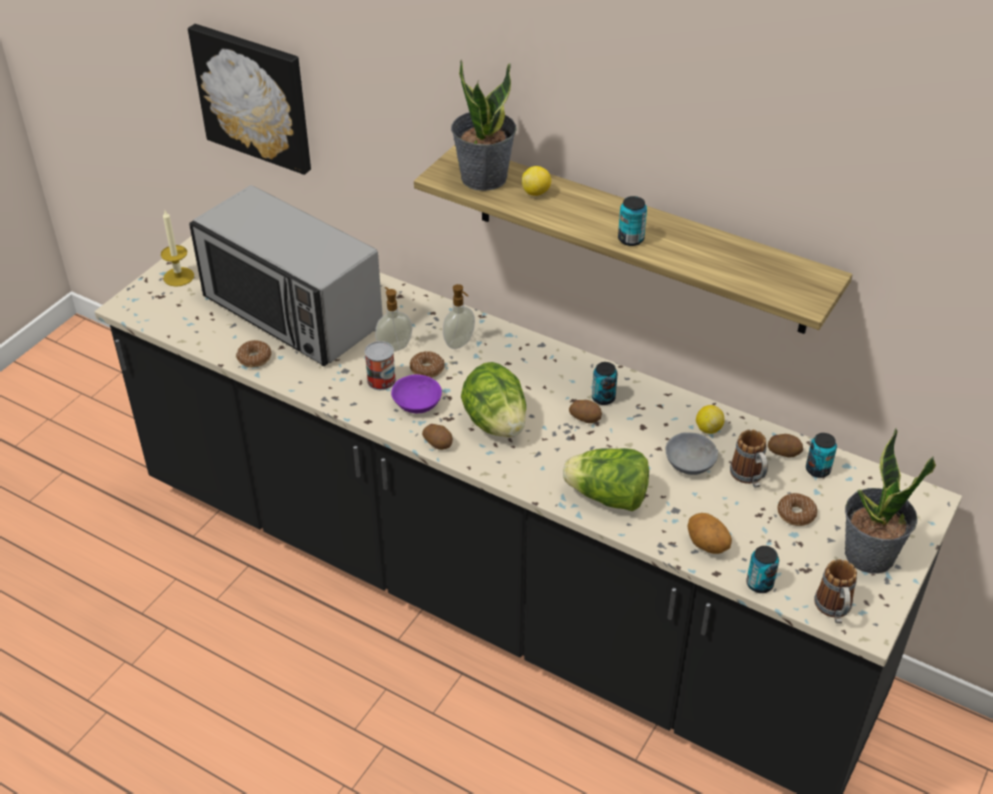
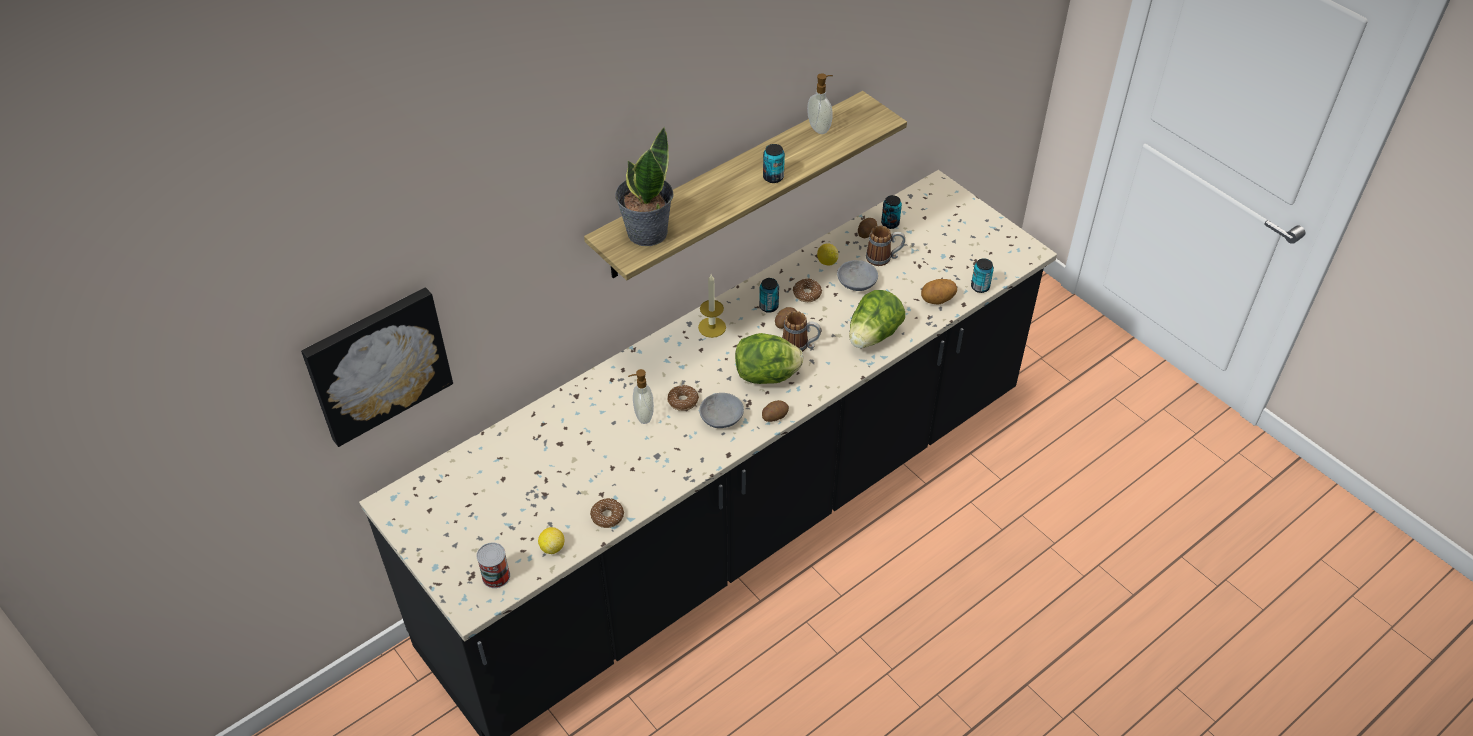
camera: 70 degrees left, 5 degrees up
candle [161,210,194,287] -> candle moved to [698,274,726,338]
microwave [189,185,383,366] -> none
can [365,341,396,390] -> can moved to [476,543,510,588]
purple bowl [391,374,442,413] -> grey bowl [699,393,744,428]
soap dispenser [443,284,475,349] -> soap dispenser moved to [807,73,833,134]
lemon [522,166,551,196] -> lemon moved to [538,527,564,554]
donut [777,493,817,526] -> donut moved to [793,278,822,302]
mug [814,559,857,623] -> mug moved to [782,311,821,352]
potted plant [845,428,936,574] -> none

